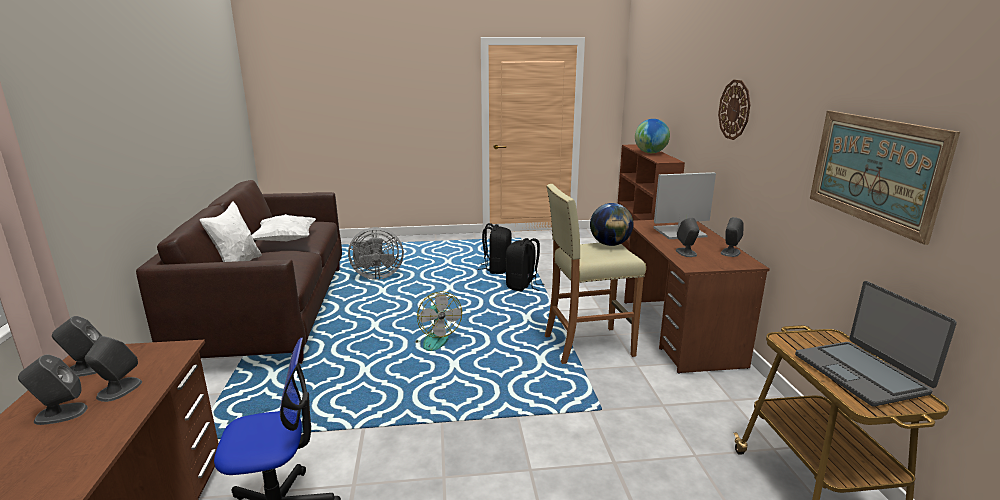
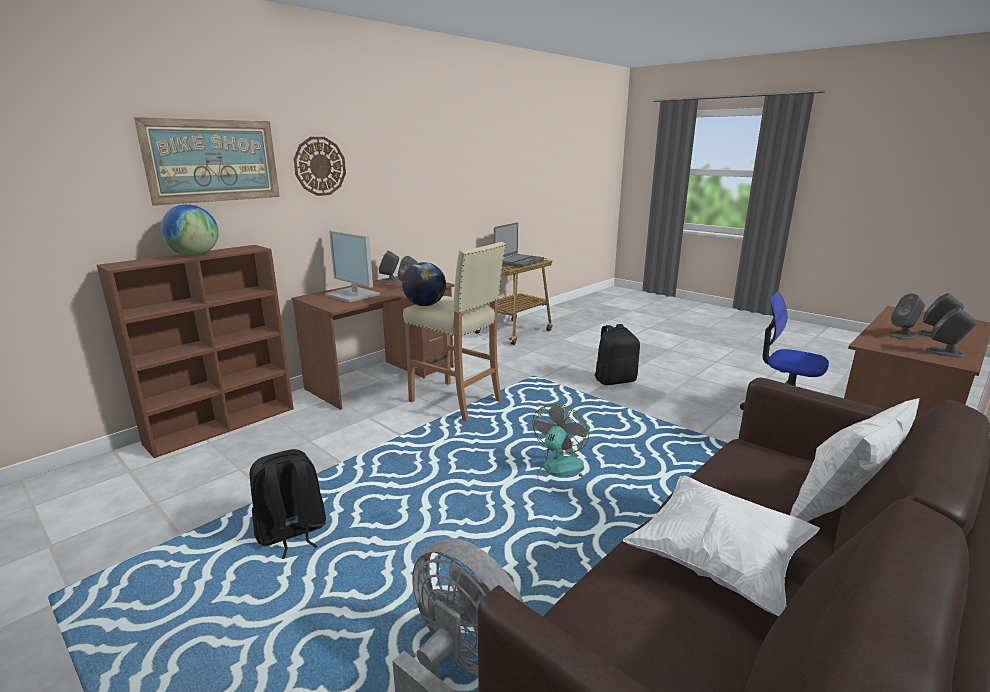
camera: 130 degrees left, 0 degrees up
black backpack [506,238,544,291] -> black backpack moved to [595,324,640,385]
picture [810,111,960,245] -> picture moved to [134,117,280,206]

